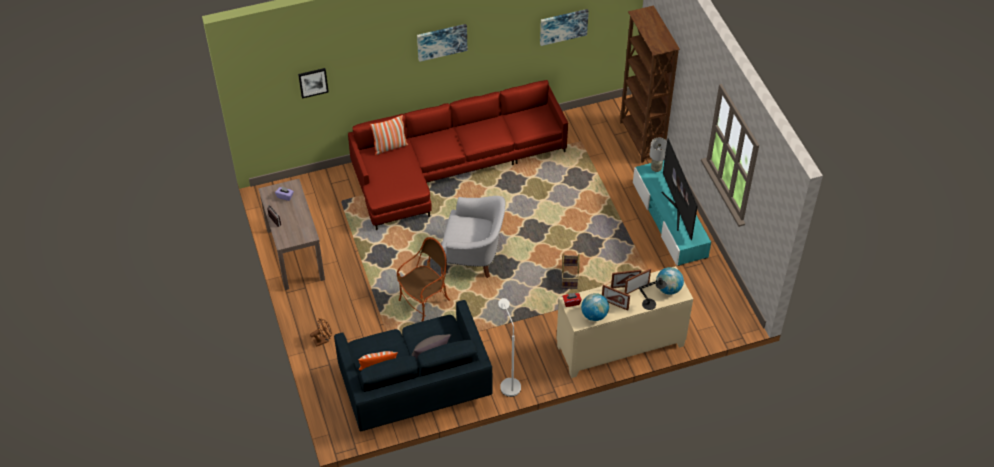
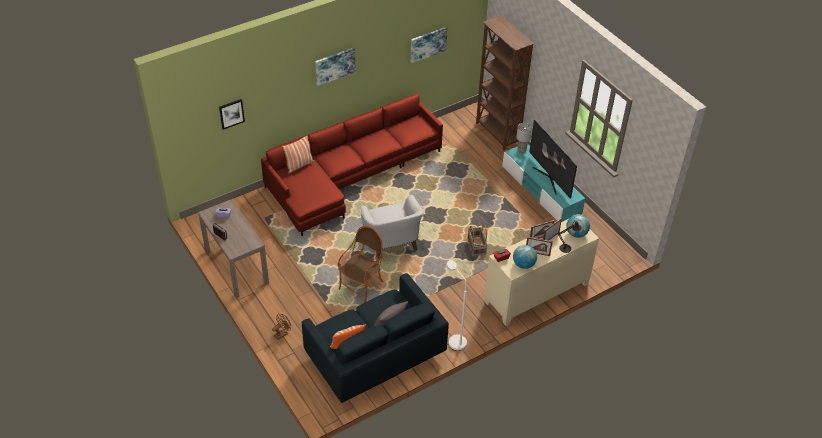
camera: 15 degrees left, 5 degrees down
white armchair [442,196,506,278] -> white armchair turned 75 degrees clockwise [360,195,424,258]

